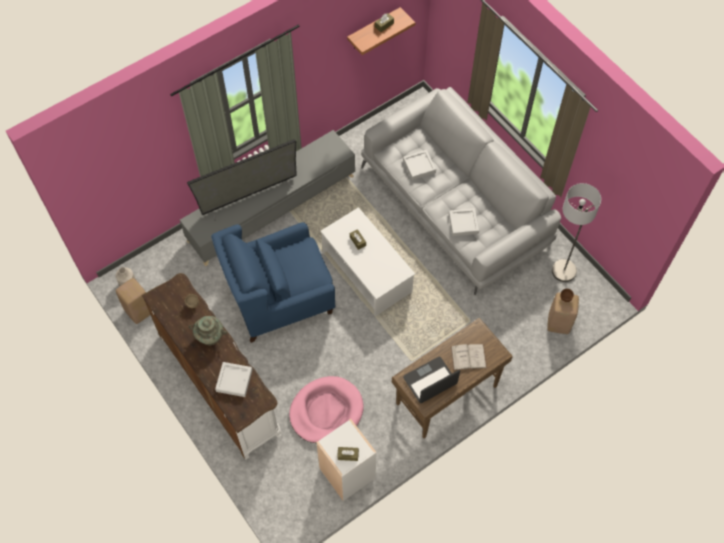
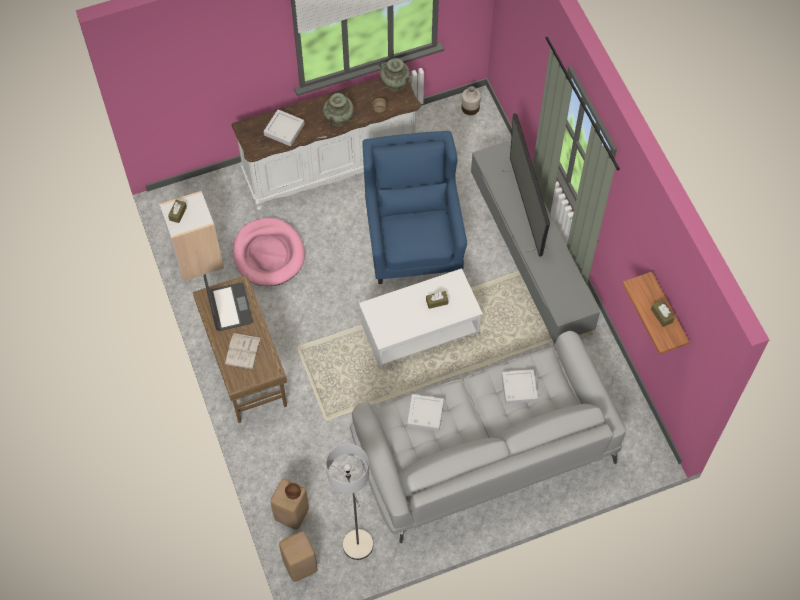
camera: 105 degrees right, 0 degrees up
beige stool [116,278,150,324] -> beige stool moved to [279,531,317,582]
none -> turquoise vase [379,58,412,91]

